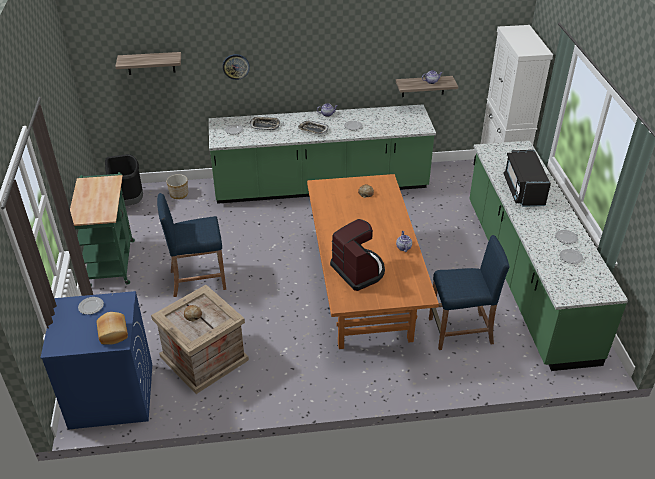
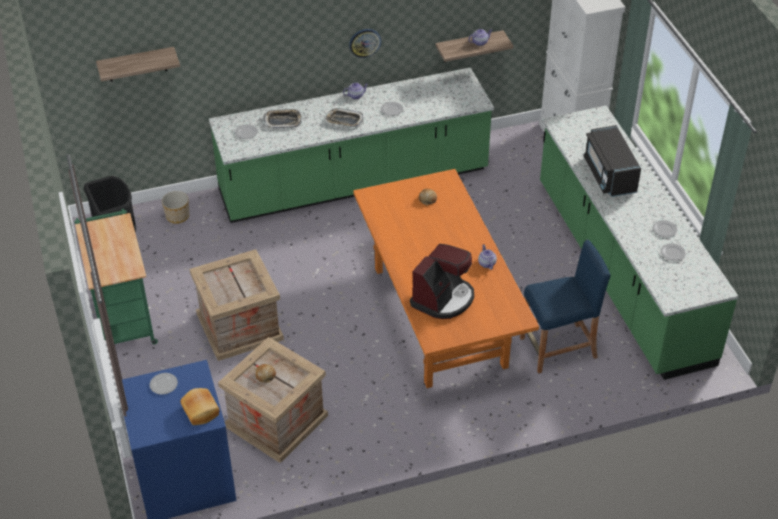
camera: 10 degrees left, 5 degrees up
blue stool [157,193,226,297] -> crate [190,249,284,361]
wall clock [223,54,250,80] -> wall clock moved to [349,29,381,58]
coffee machine [330,219,385,291] -> coffee machine turned 75 degrees clockwise [410,244,474,319]

